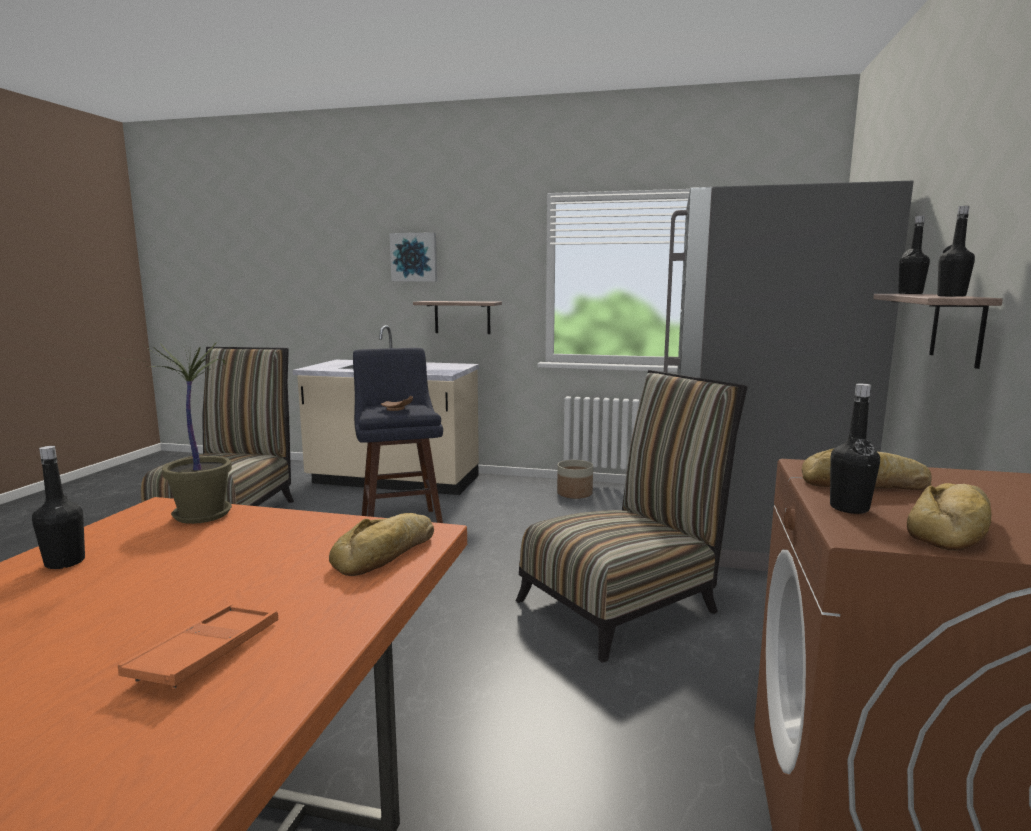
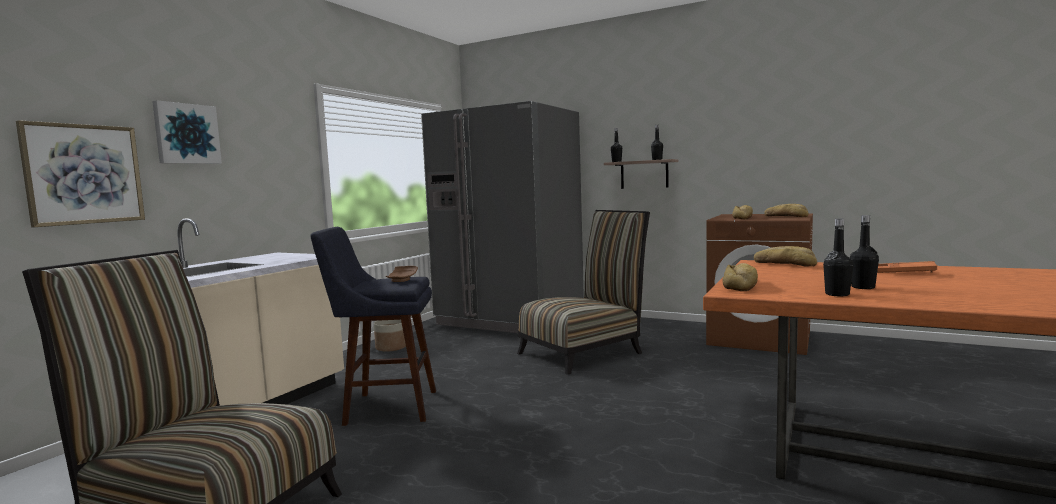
camera: 75 degrees left, 5 degrees down
potted plant [120,343,252,524] -> bread [723,263,758,291]
shelf [413,301,502,334] -> none
chair [516,370,748,663] -> chair turned 75 degrees clockwise [517,210,650,375]
black bottle [830,384,880,514] -> black bottle moved to [850,215,879,289]
none -> picture [16,120,145,227]

